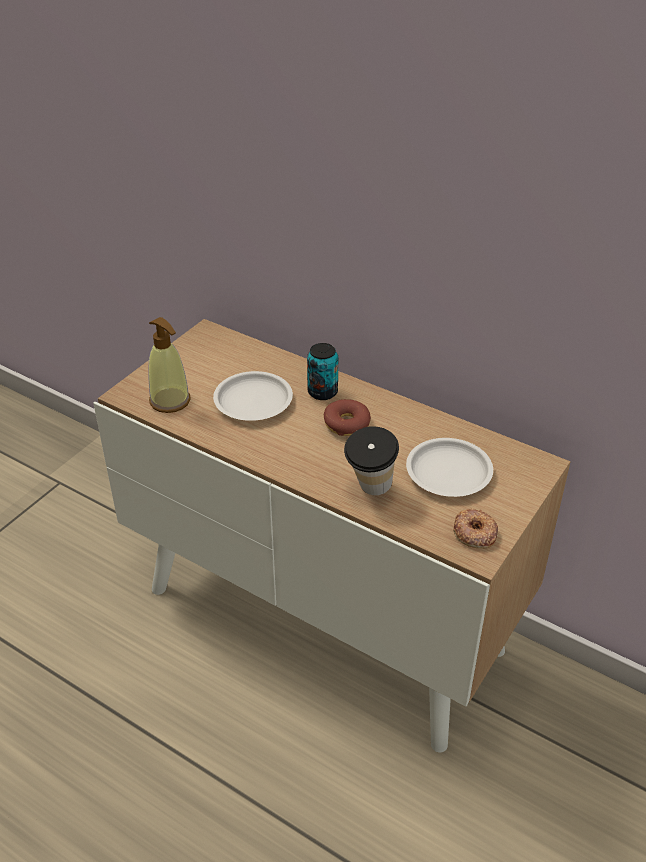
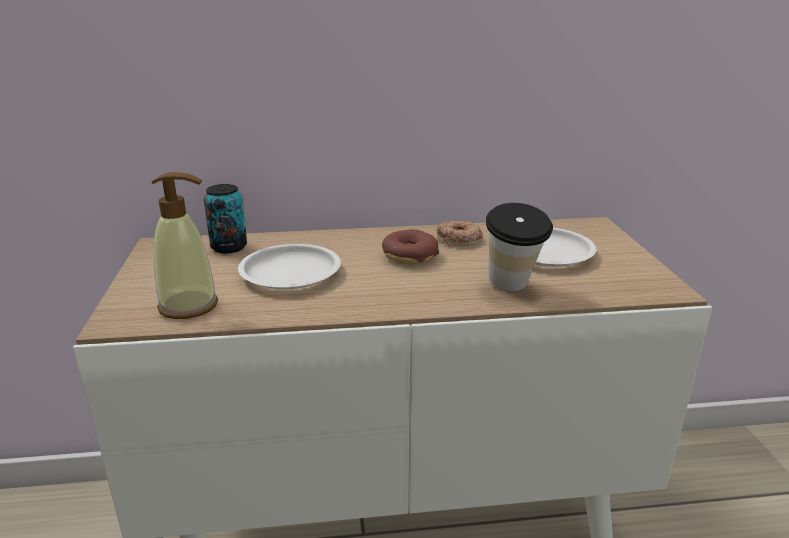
camera: 40 degrees left, 15 degrees down
can [307,343,338,400] -> can moved to [204,184,247,253]
donut [453,508,498,549] -> donut moved to [436,220,483,246]

